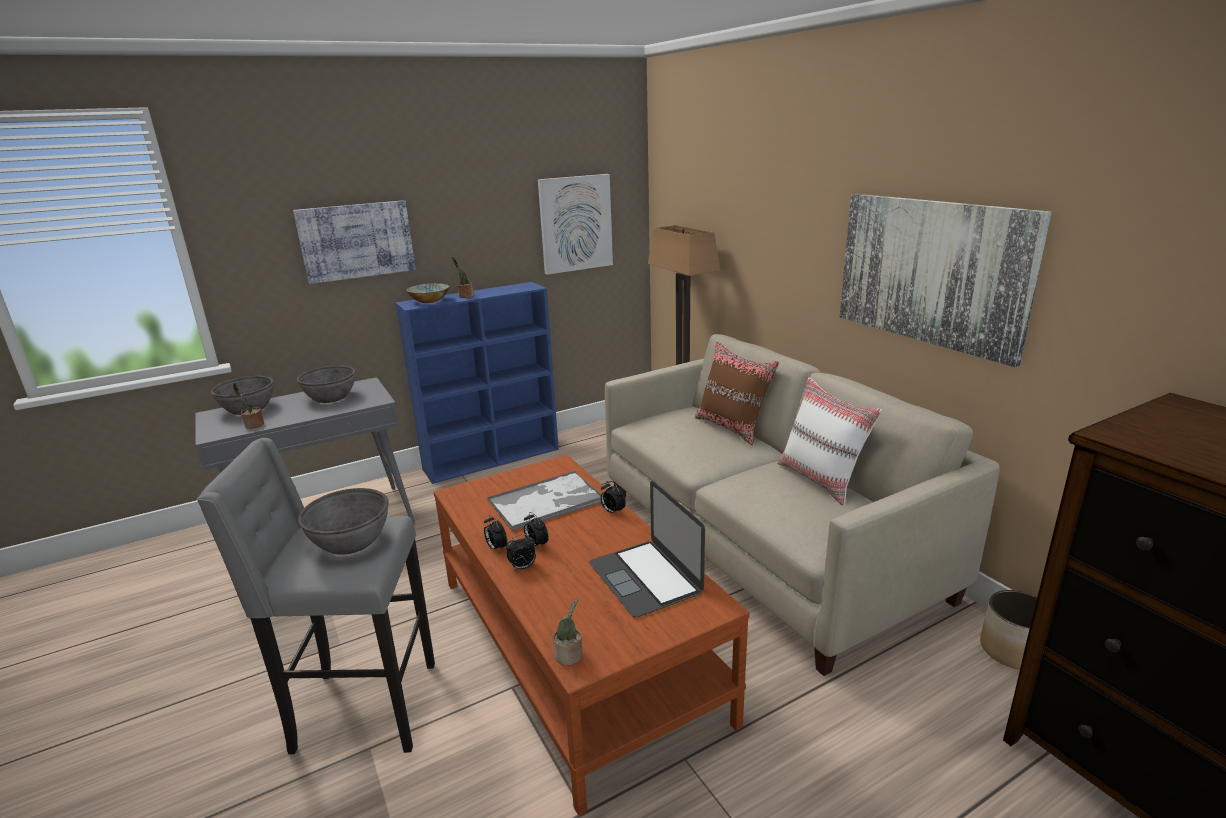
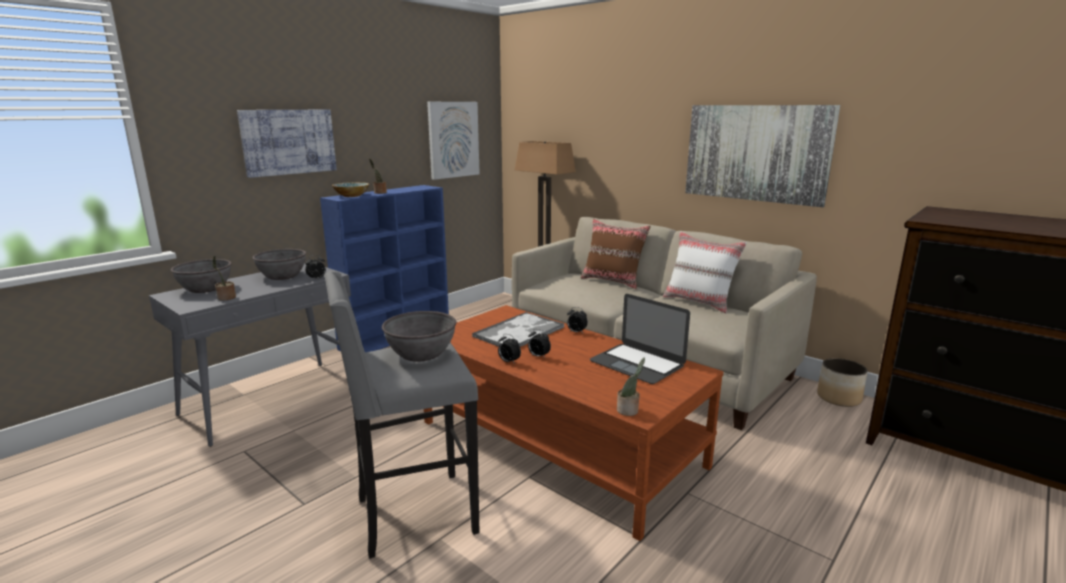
camera: 20 degrees left, 5 degrees down
alarm clock [506,534,536,570] -> alarm clock moved to [305,255,326,280]

